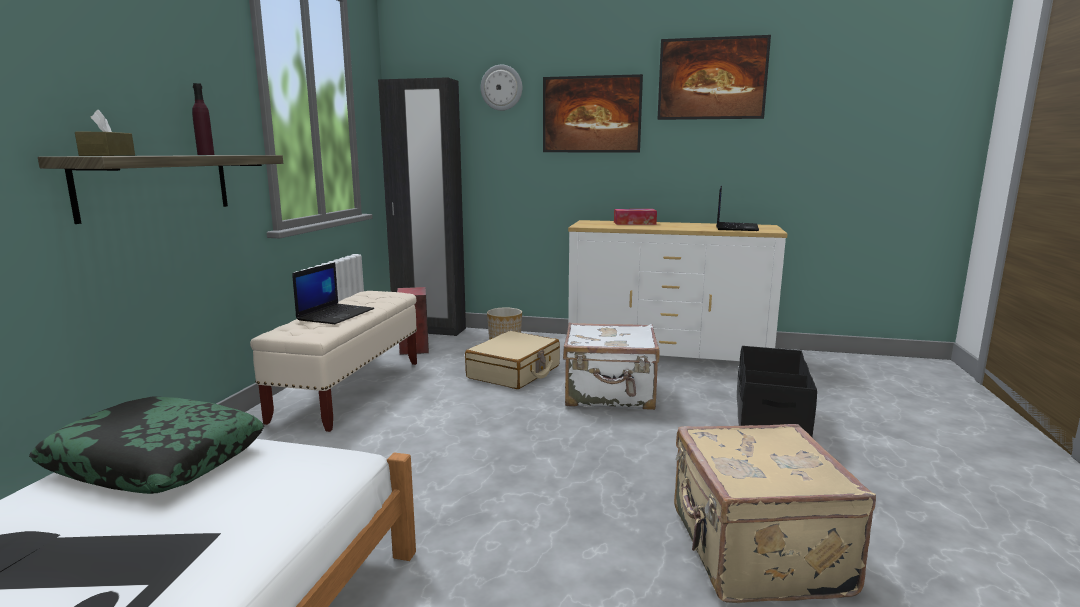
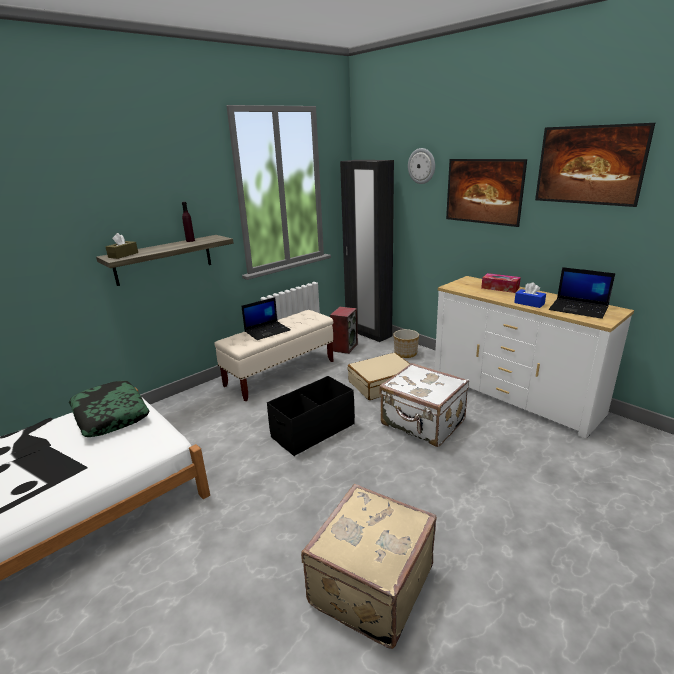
camera: 35 degrees right, 10 degrees up
laptop [716,185,759,231] -> laptop turned 75 degrees clockwise [549,267,615,319]
black storage box [737,346,817,437] -> black storage box moved to [267,376,355,456]
none -> blue tissue box [514,282,546,308]

